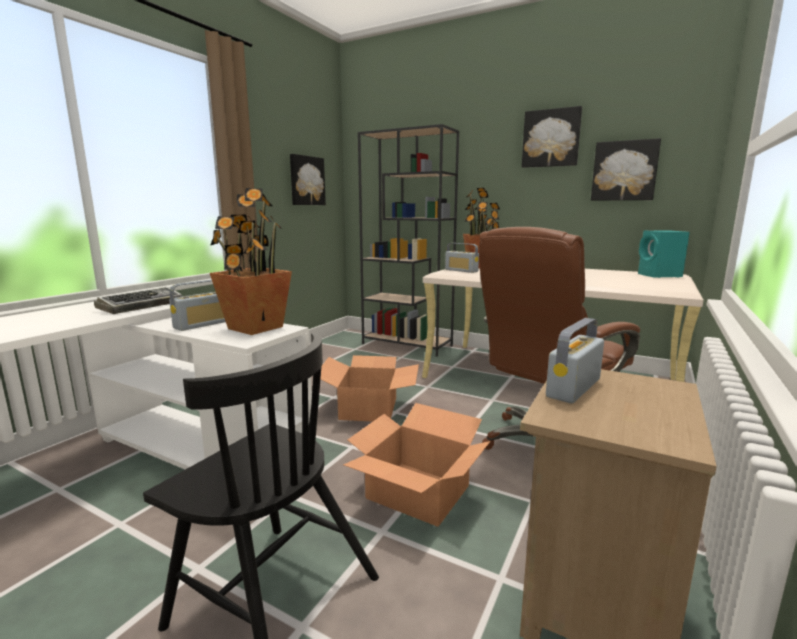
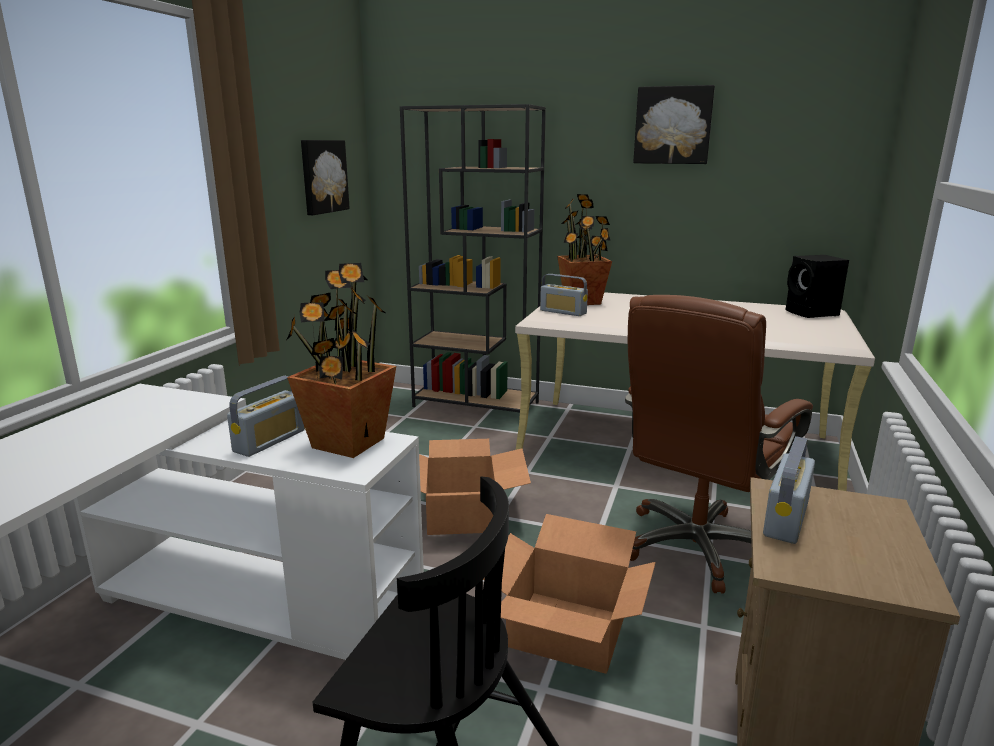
camera: 10 degrees left, 5 degrees up
keyboard [94,287,183,314] -> none
picture [591,138,661,201] -> none
turquoise speaker [638,230,690,278] -> black speaker [786,255,849,318]

